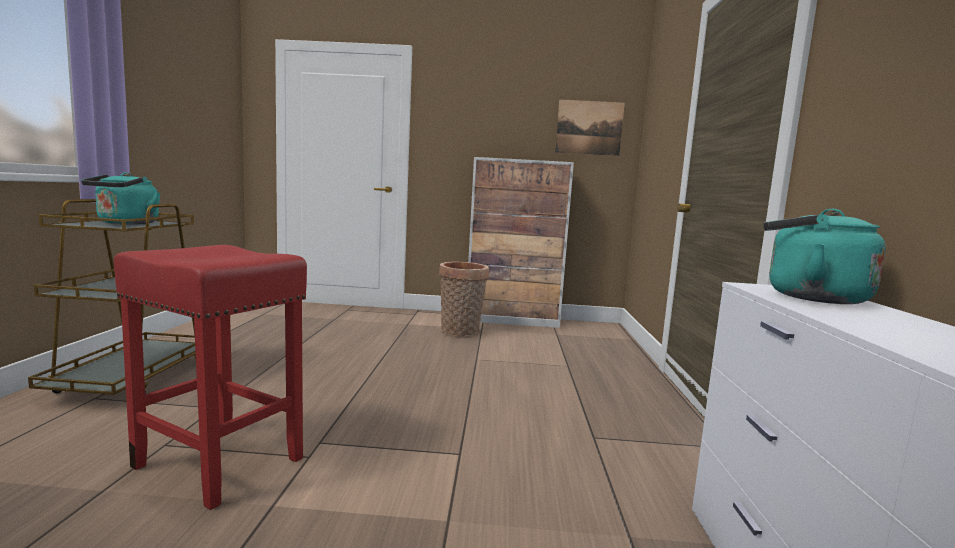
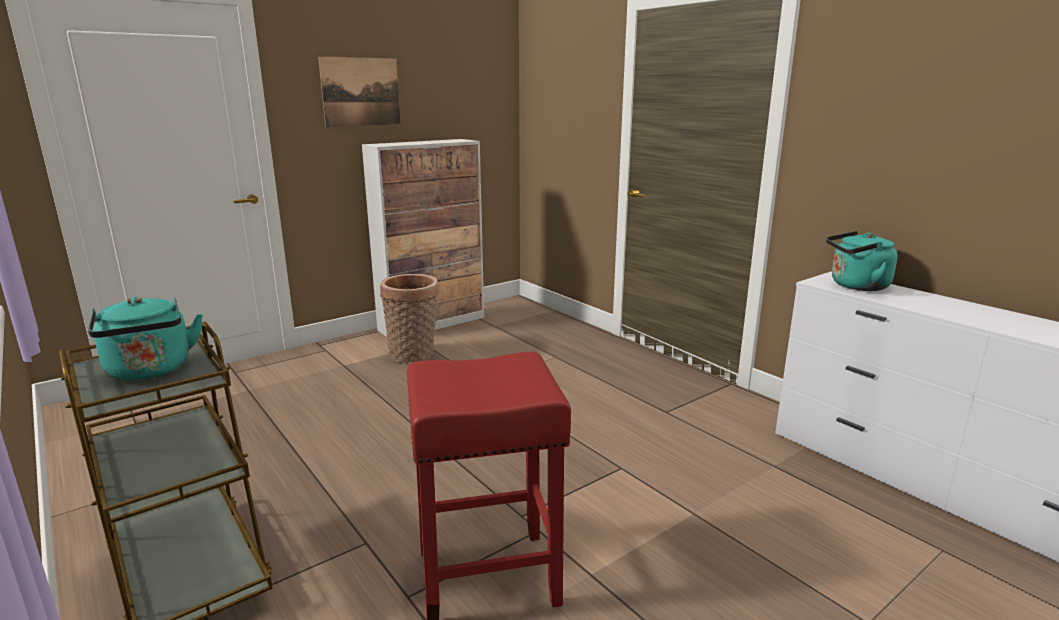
camera: 40 degrees left, 10 degrees up
picture [555,99,625,156] -> picture moved to [318,56,400,127]

